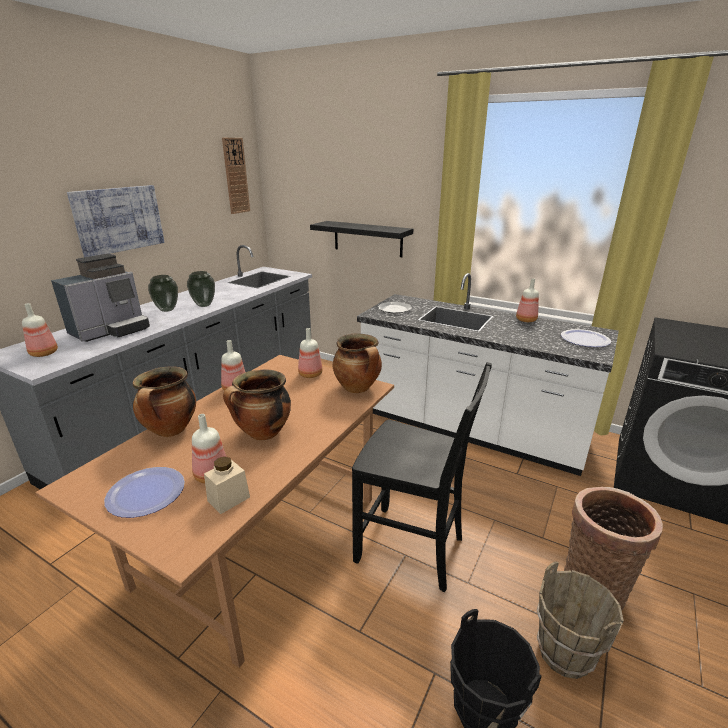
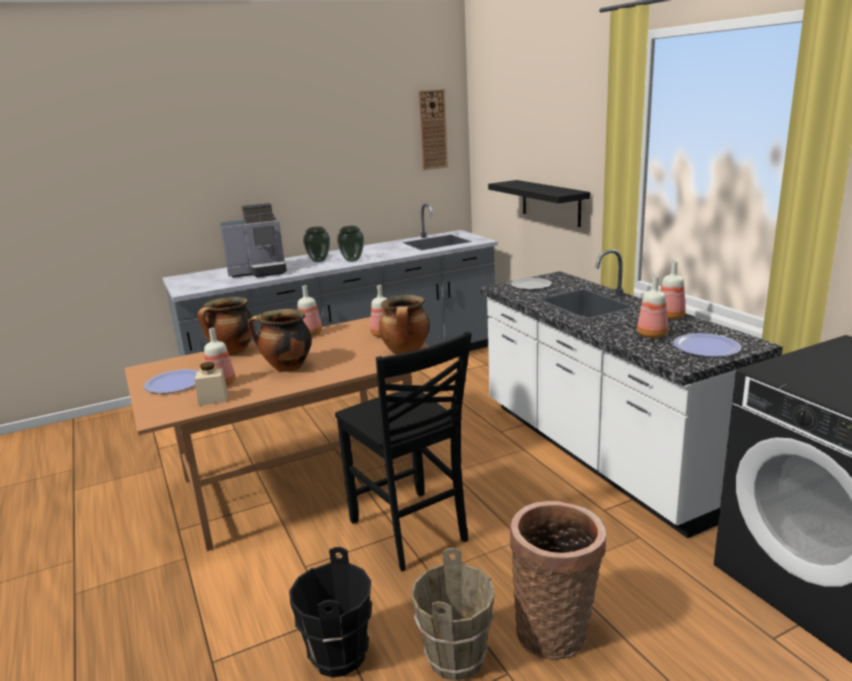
camera: 35 degrees right, 5 degrees down
bottle [22,303,58,357] -> bottle moved to [637,276,668,338]
picture [67,185,165,257] -> none

